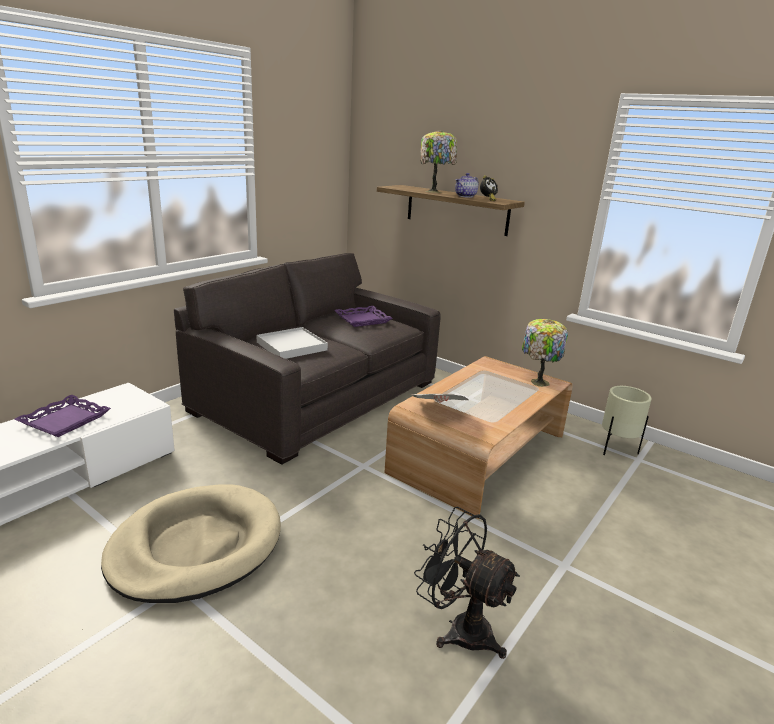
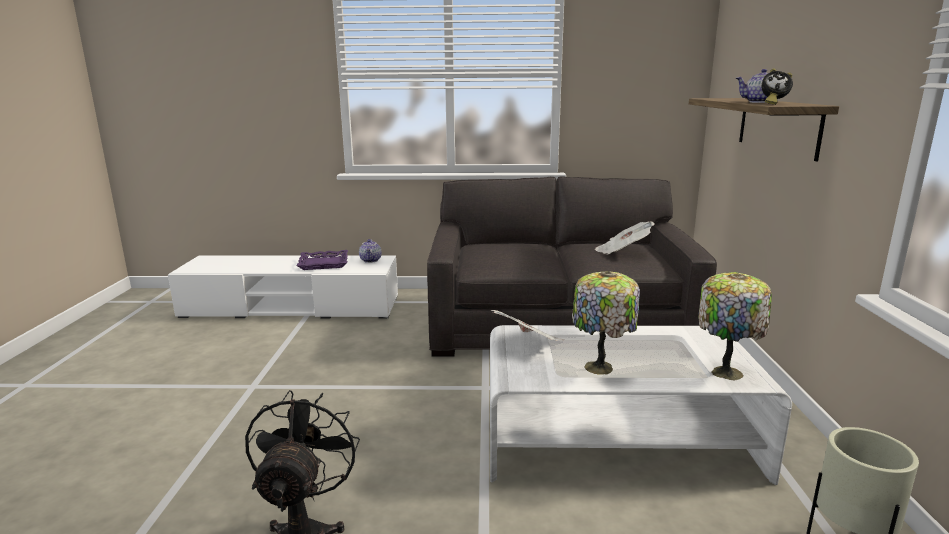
camera: 55 degrees right, 5 degrees down
beige dog bed [101,484,281,603] -> none
white tray [257,327,328,359] -> none
purple tray [334,306,393,327] -> newspaper [595,221,655,255]
brown coffee table [384,356,573,519] -> white coffee table [490,325,792,485]
table lamp [420,130,457,193] -> table lamp moved to [572,271,640,375]
none -> teapot [359,239,382,263]

